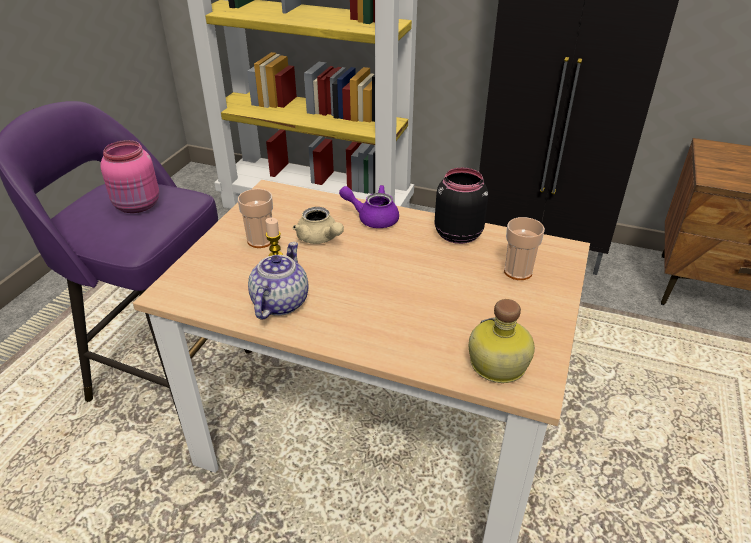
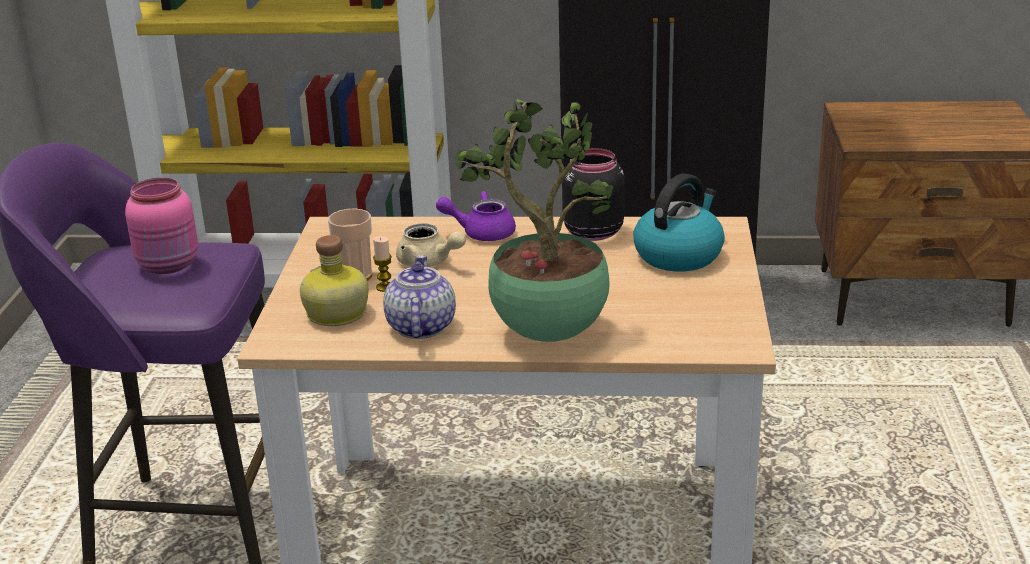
camera: 15 degrees left, 10 degrees down
bottle [469,299,535,383] -> bottle moved to [300,235,369,326]
cup [504,217,545,280] -> kettle [633,173,725,271]
none -> potted plant [456,99,613,342]

